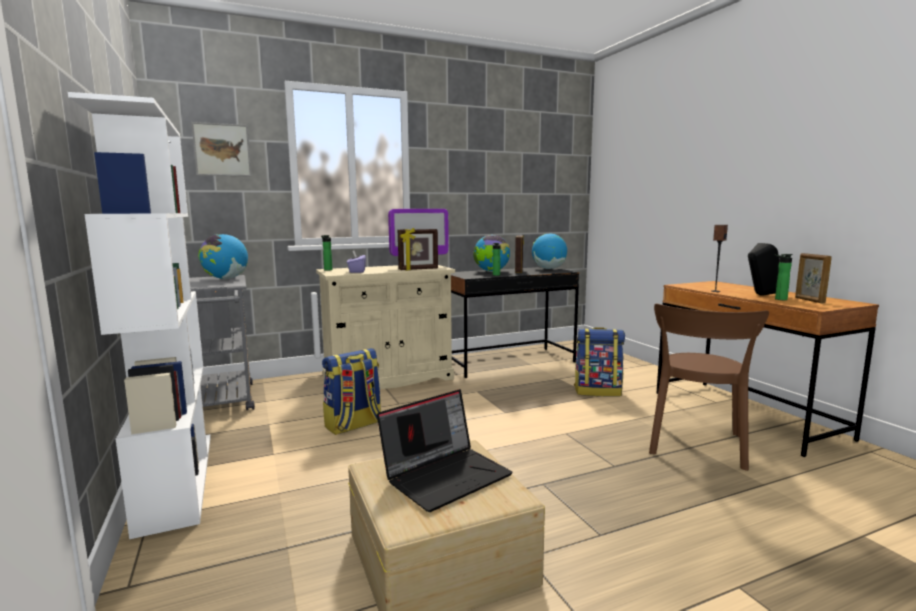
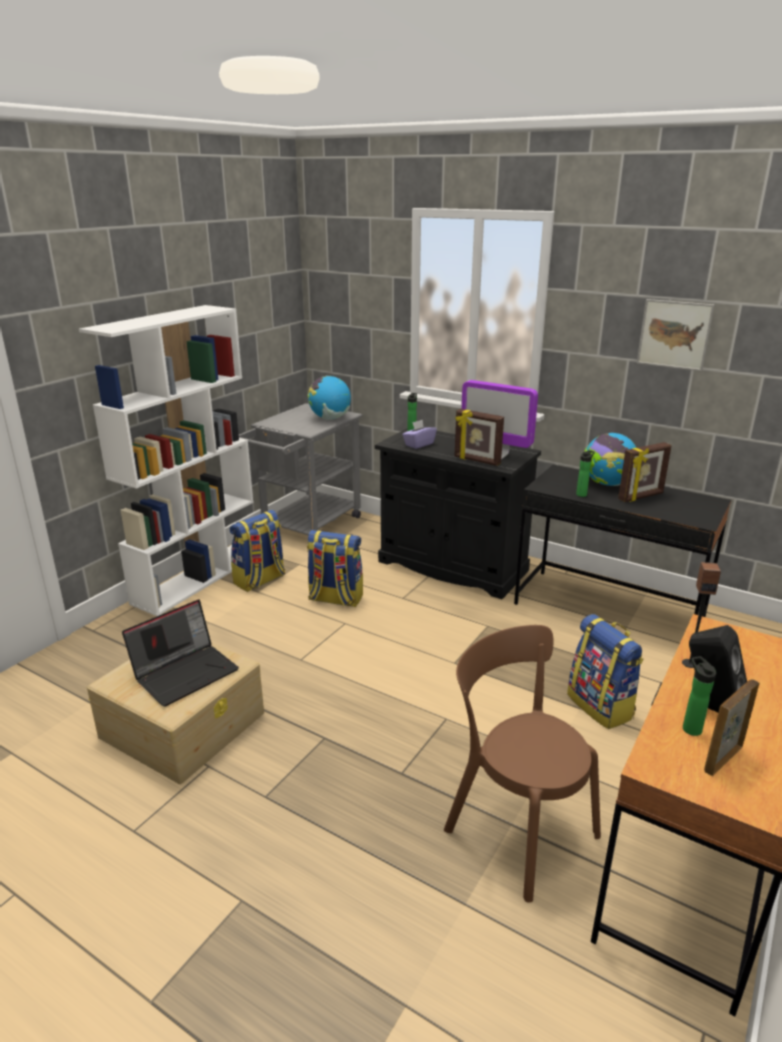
camera: 55 degrees right, 15 degrees up
picture [191,122,251,177] -> picture moved to [637,299,715,371]
beige cabinet [316,265,455,389] -> black cabinet [375,428,541,599]
laptop [377,389,513,512] -> laptop turned 60 degrees counterclockwise [122,599,239,707]
globe [532,233,567,269] -> none
brown chair [649,304,769,471] -> brown chair turned 60 degrees clockwise [444,625,601,903]
none -> backpack [230,510,285,592]

